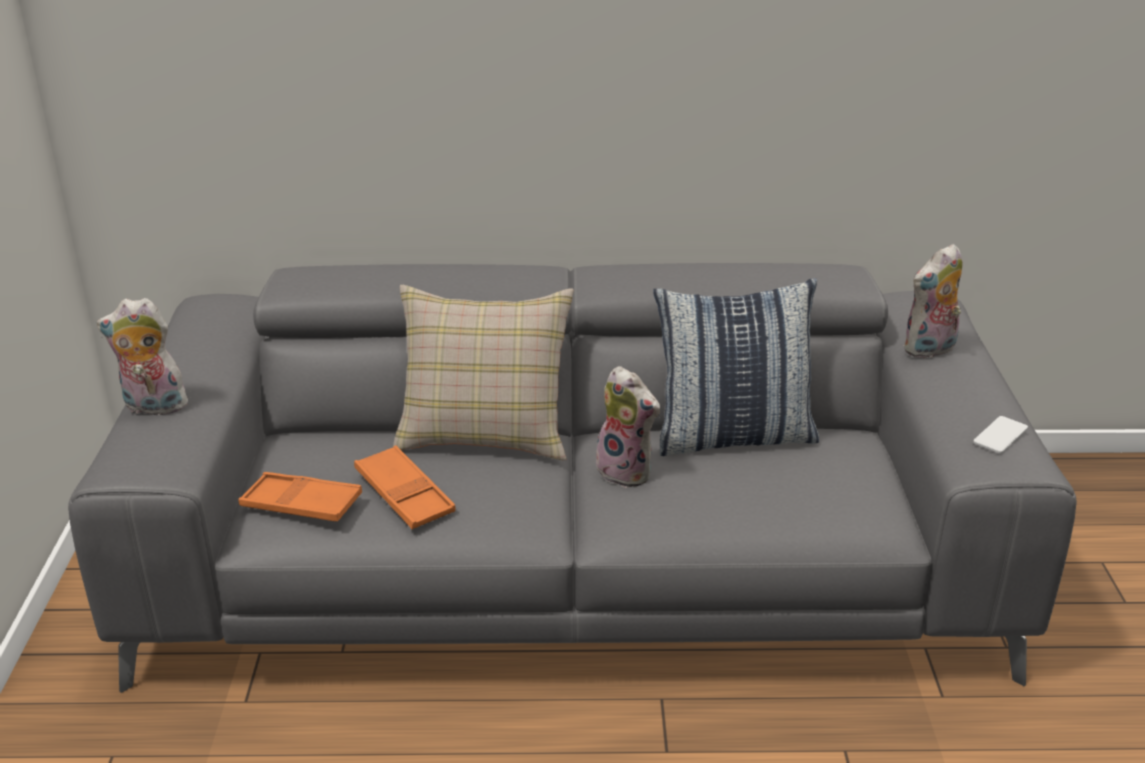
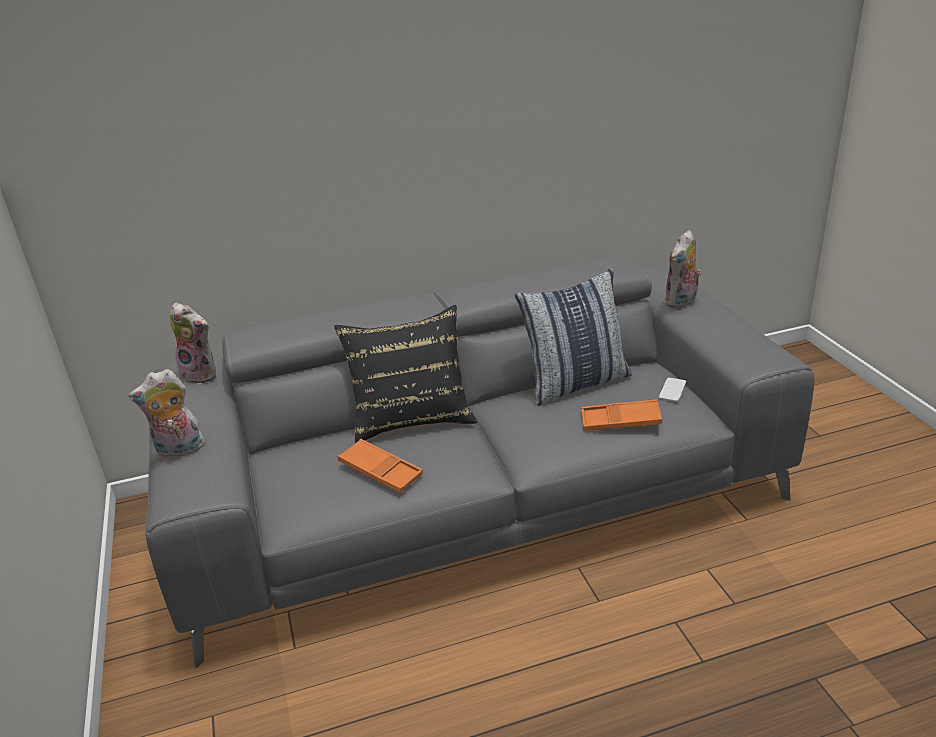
camera: 15 degrees left, 0 degrees up
orange tray [238,472,362,521] -> orange tray moved to [581,399,662,431]
beige pillow [393,285,574,460] -> black pillow [334,305,477,443]
plush toy [596,366,660,488] -> plush toy moved to [170,303,216,384]
phone [973,416,1028,453] -> phone moved to [659,378,686,402]

